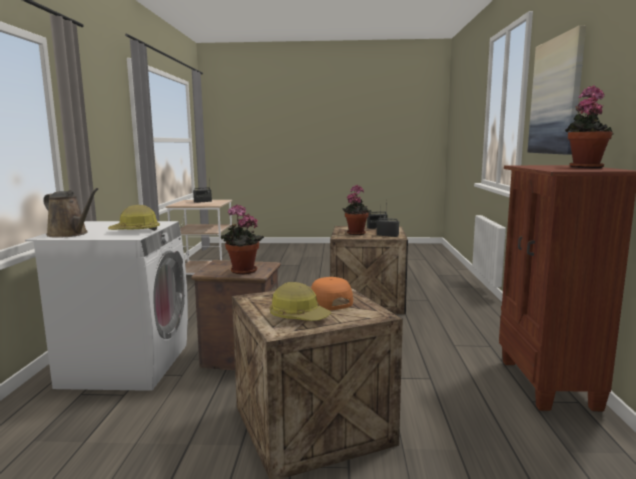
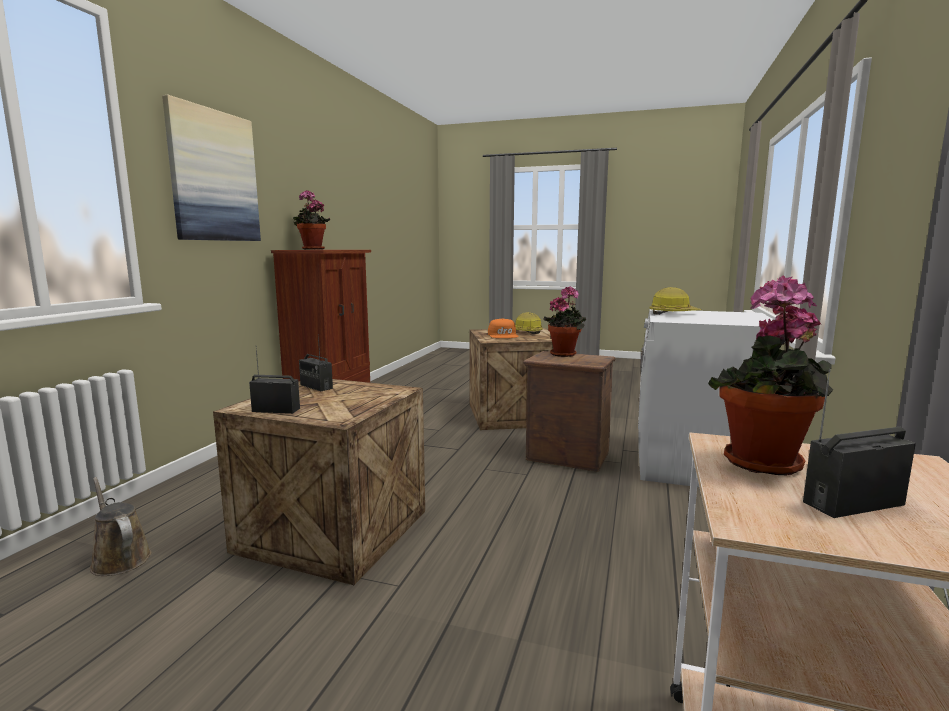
camera: 165 degrees left, 0 degrees up
brown watering can [43,188,98,238] -> brown watering can moved to [90,477,152,576]
potted plant [342,185,372,235] -> potted plant moved to [708,276,833,476]

